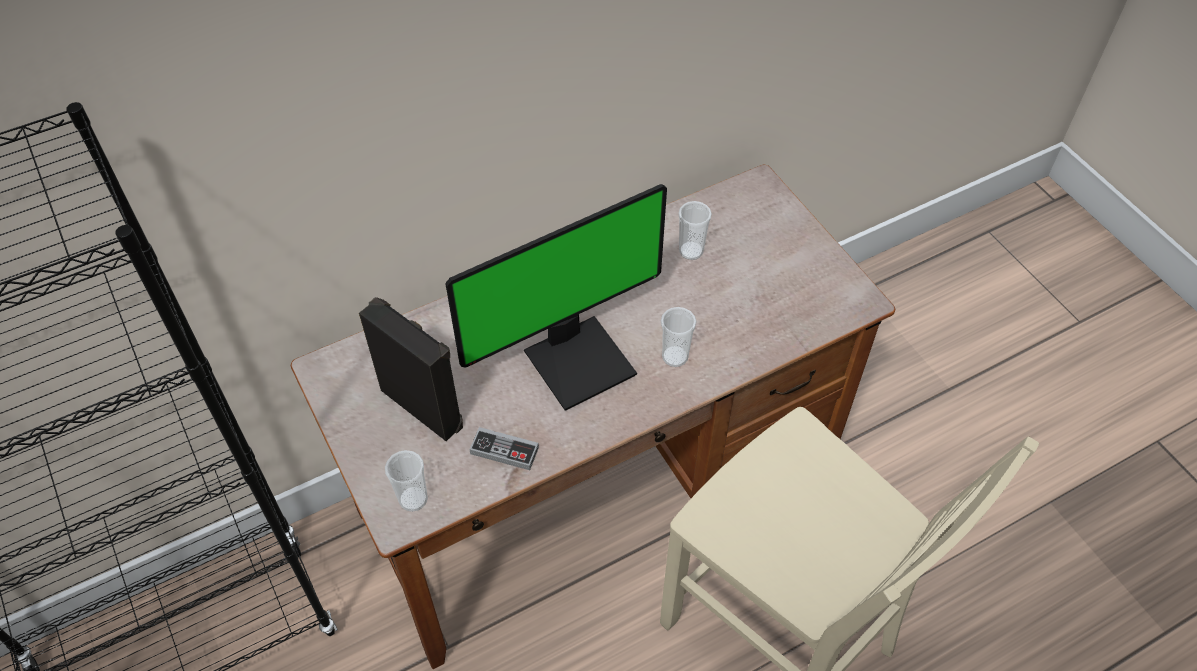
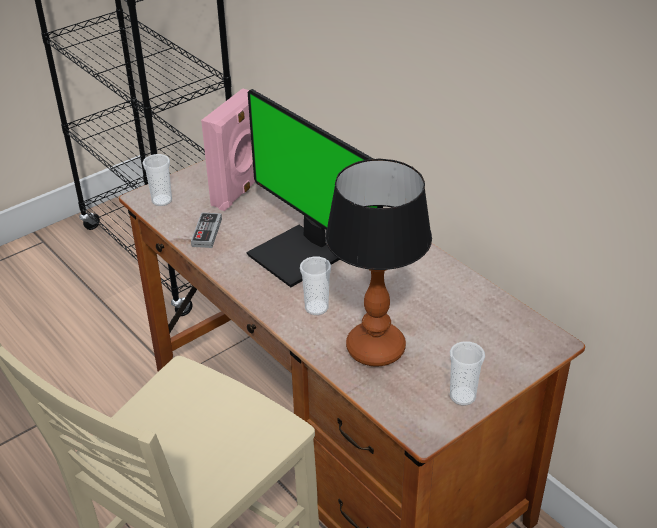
camera: 80 degrees right, 15 degrees down
black speaker [359,297,463,441] -> pink speaker [201,88,255,211]
cup [678,201,712,260] -> cup moved to [450,341,485,405]
none -> table lamp [325,159,432,366]

